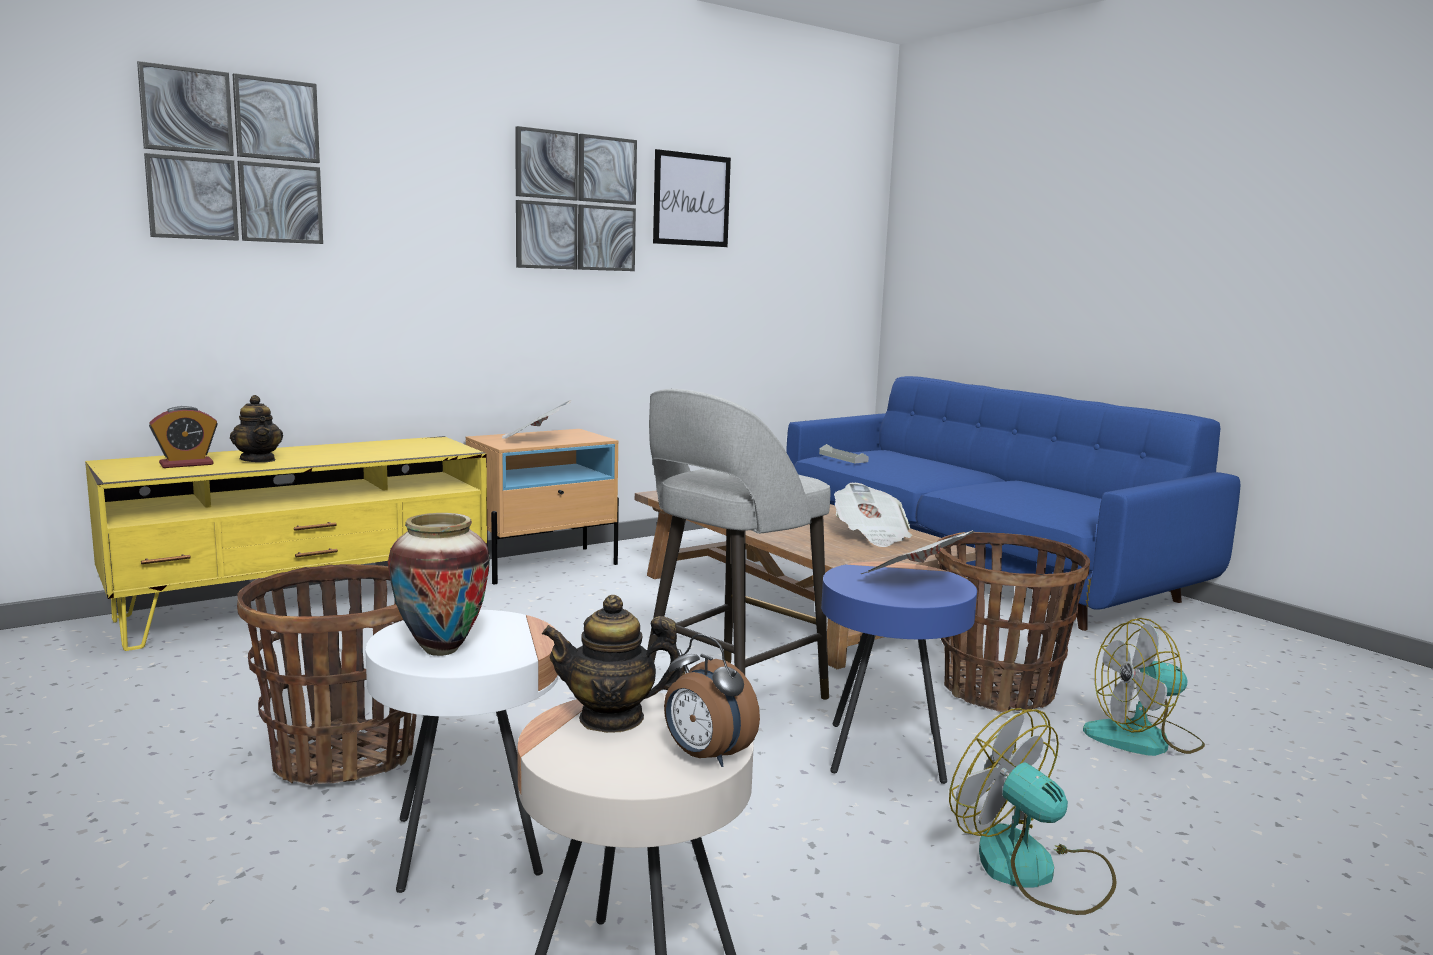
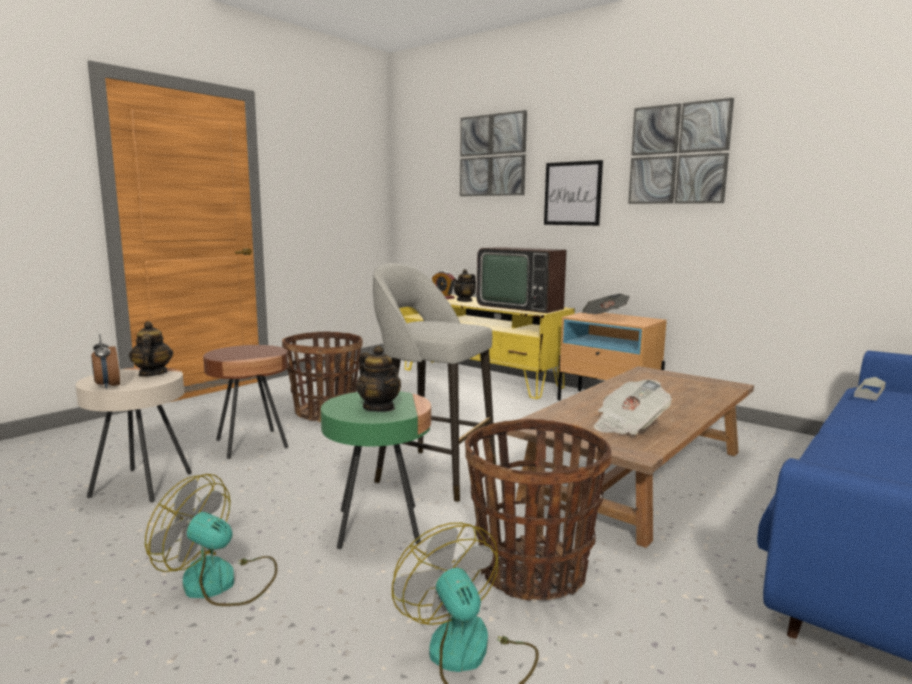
camera: 75 degrees right, 0 degrees up
white side table [365,610,558,893] -> brown side table [203,345,288,459]
vase [388,513,490,656] -> none
picture [653,149,731,247] -> picture moved to [544,160,603,226]
alarm clock [664,634,760,767] -> alarm clock turned 60 degrees counterclockwise [91,334,120,389]
blue side table [821,561,977,784] -> green side table [321,391,431,549]
newspaper [861,530,975,574] -> teapot [356,346,401,412]
fan [949,708,1116,915] -> fan turned 105 degrees counterclockwise [145,474,277,606]
none -> television [477,247,567,313]

